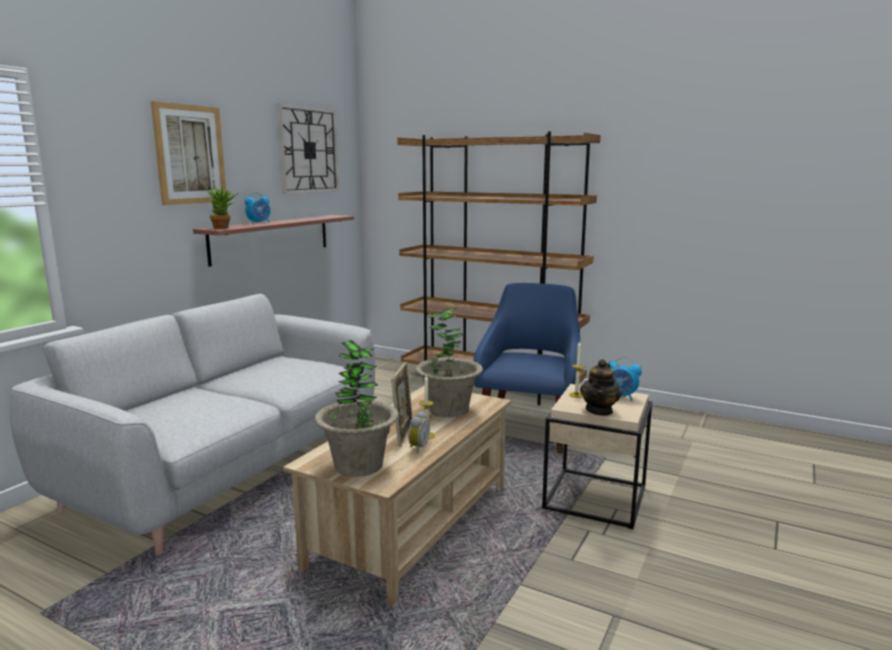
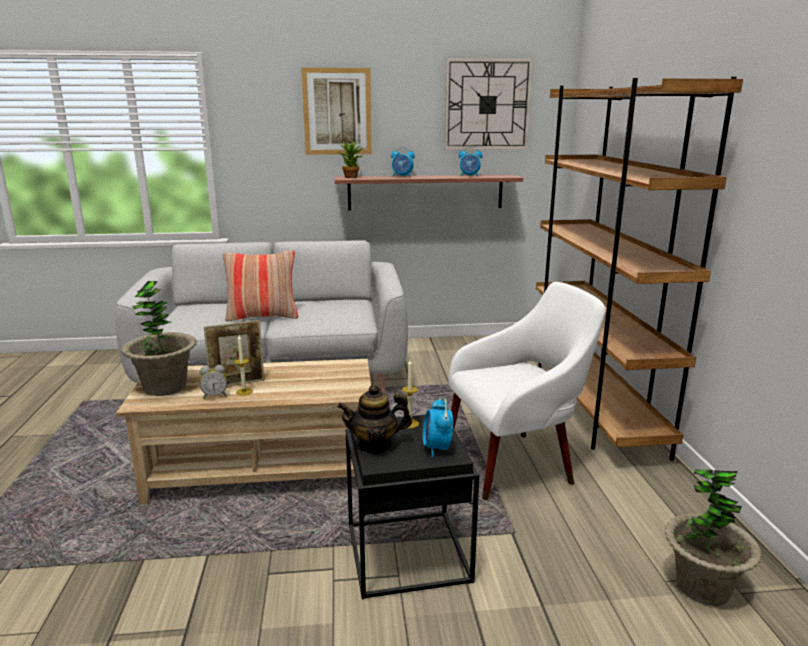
camera: 55 degrees right, 5 degrees up
potted plant [415,306,483,417] -> potted plant moved to [665,469,762,606]
blue armchair [473,283,580,454] -> white armchair [449,282,606,500]
beige side table [542,384,652,529] -> black side table [346,415,479,599]
none -> pillow [223,250,298,321]
none -> alarm clock [459,147,483,176]

